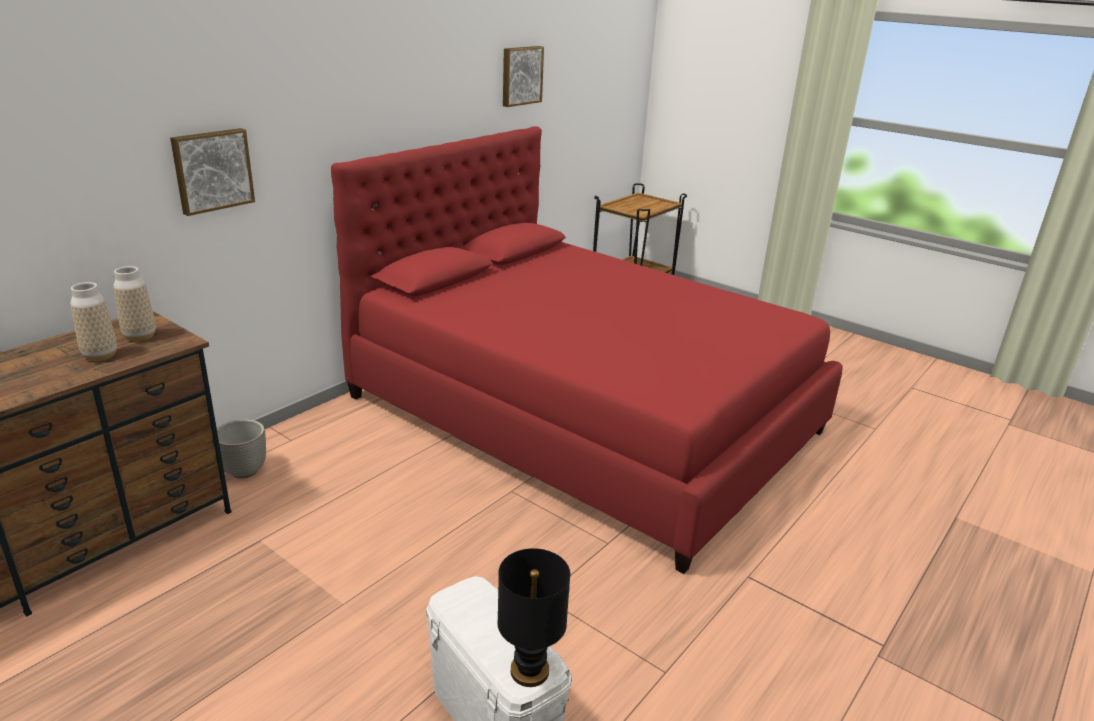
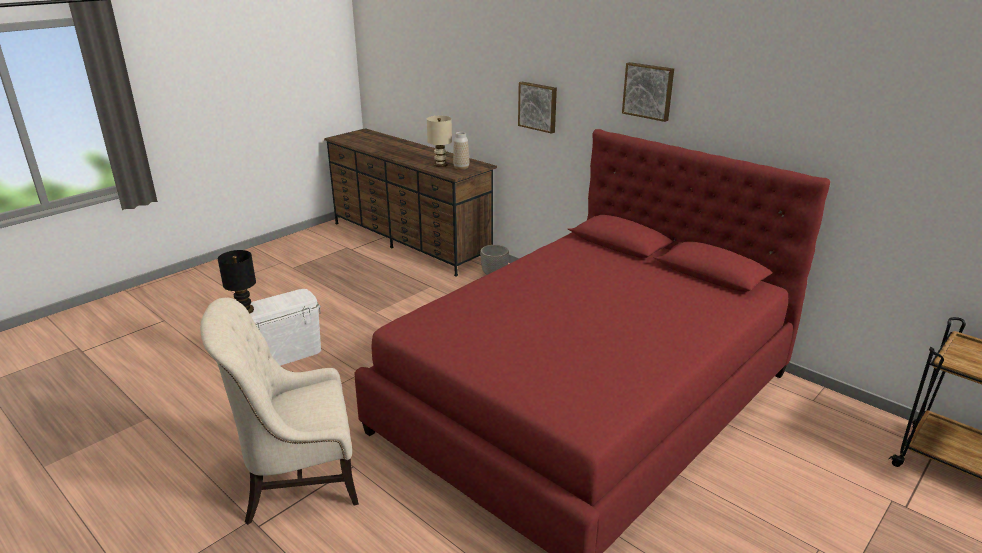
camera: 95 degrees right, 0 degrees up
vase [71,282,117,361] -> beige table lamp [427,116,452,167]
picture [503,46,544,107] -> picture moved to [622,62,674,122]
none -> beige armchair [200,298,359,525]

